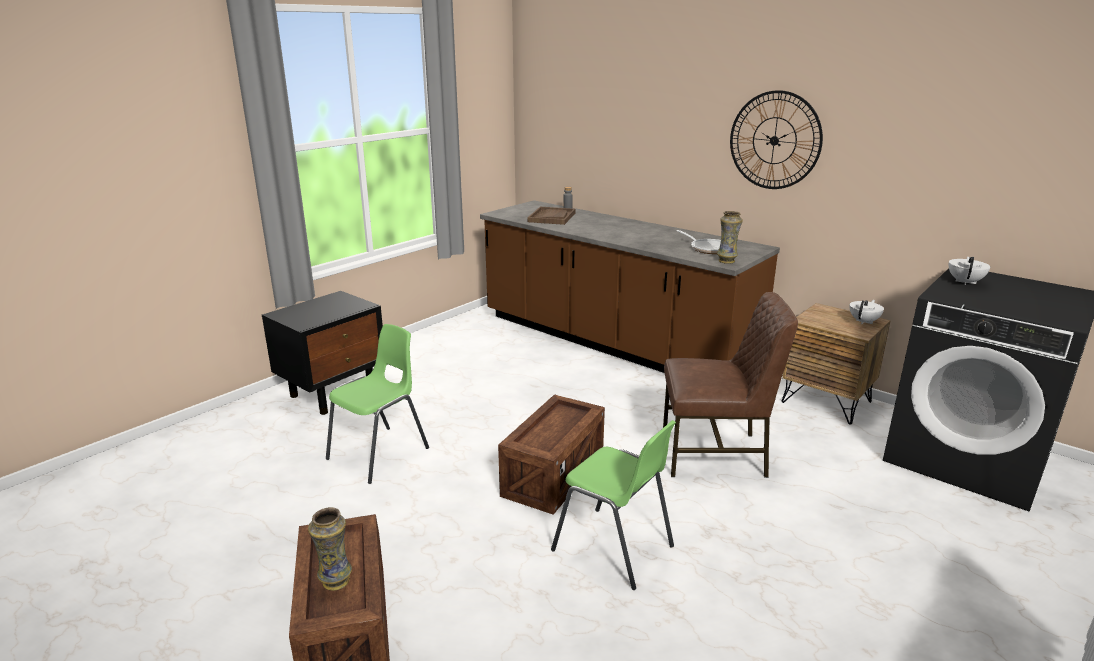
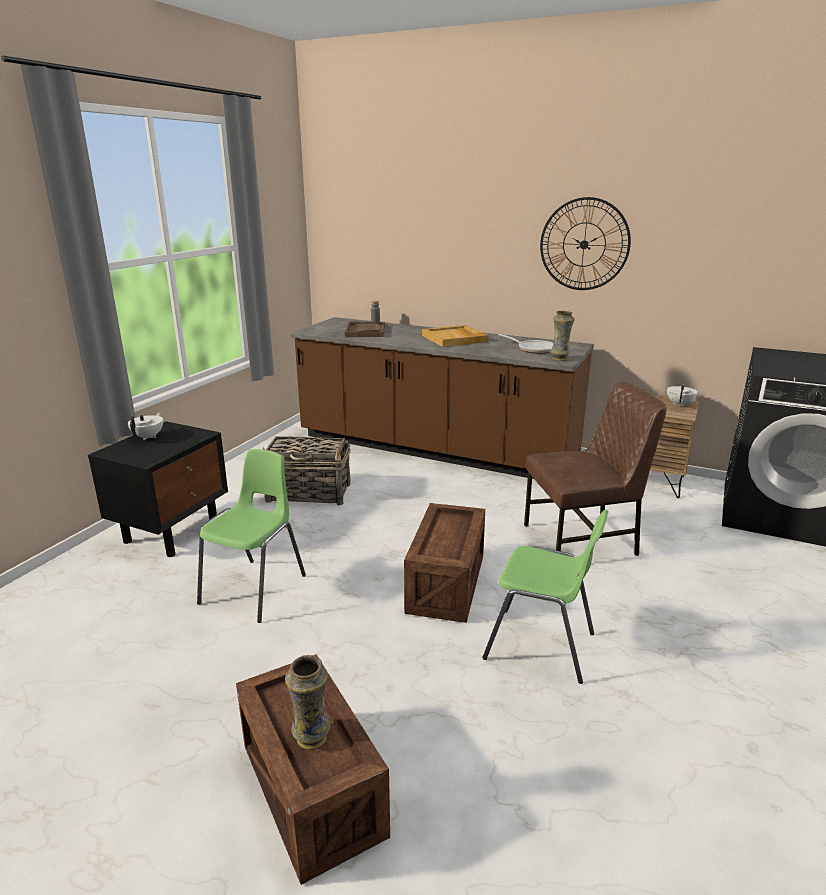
camera: 15 degrees left, 0 degrees up
white teapot [949,257,990,285] -> white teapot moved to [128,412,163,440]
none -> basket [263,436,351,505]
none -> beige tray [422,325,488,347]

